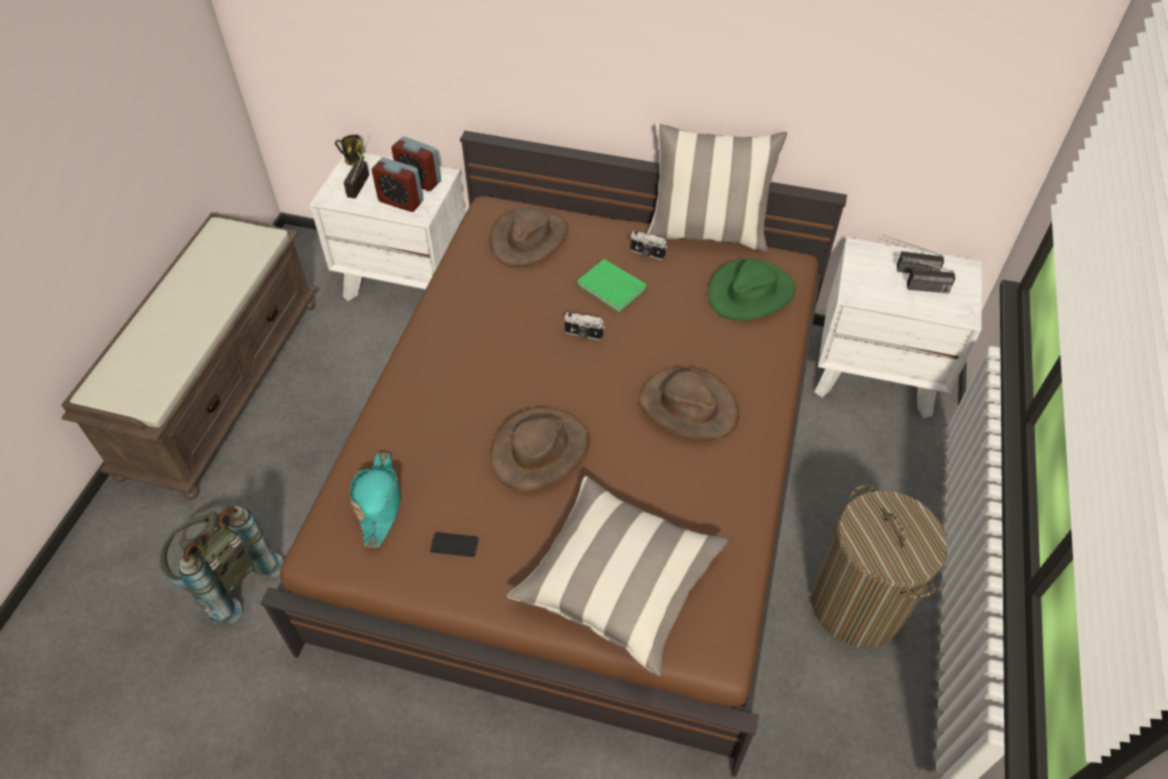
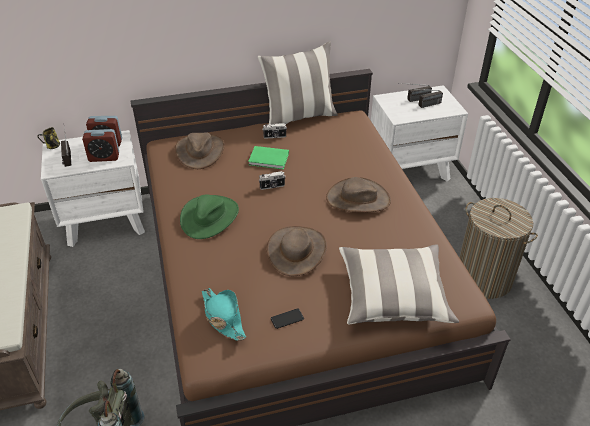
camera: 30 degrees left, 10 degrees down
green hat [708,258,796,321] -> green hat moved to [180,195,239,239]

